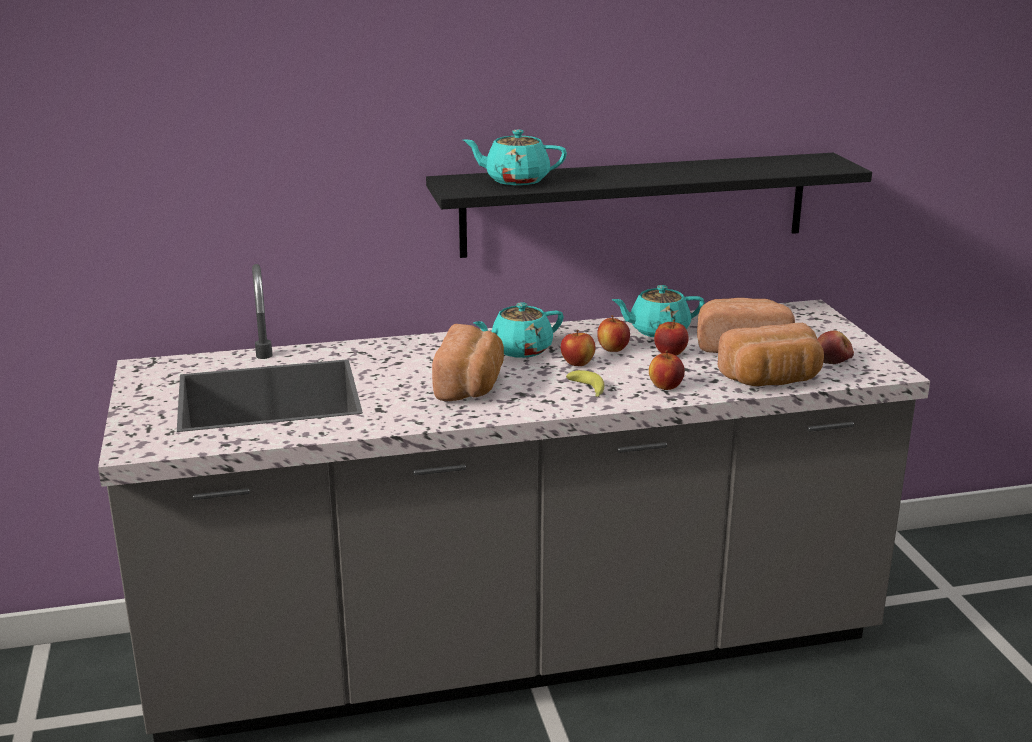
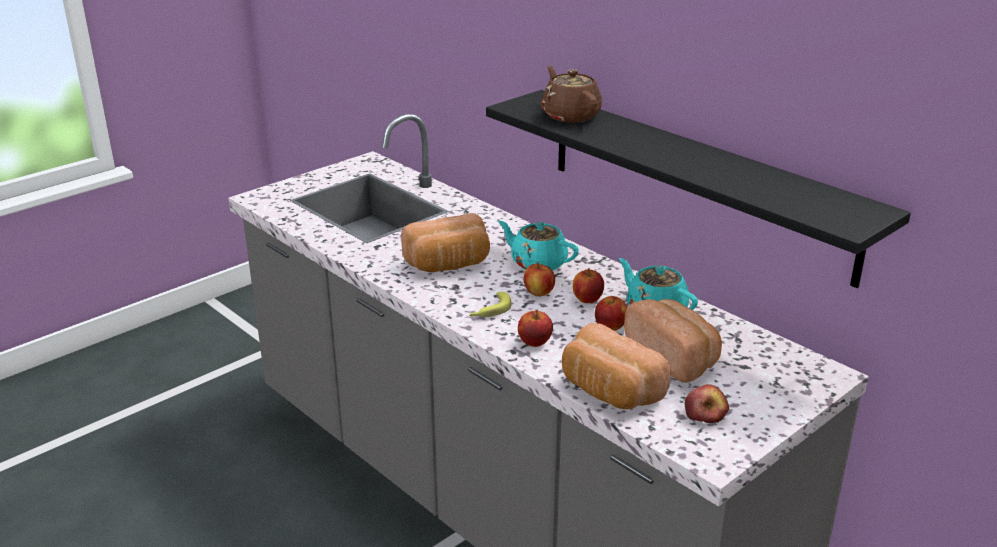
camera: 60 degrees right, 5 degrees up
turquoise teapot [463,130,567,185] -> brown teapot [541,66,602,123]

